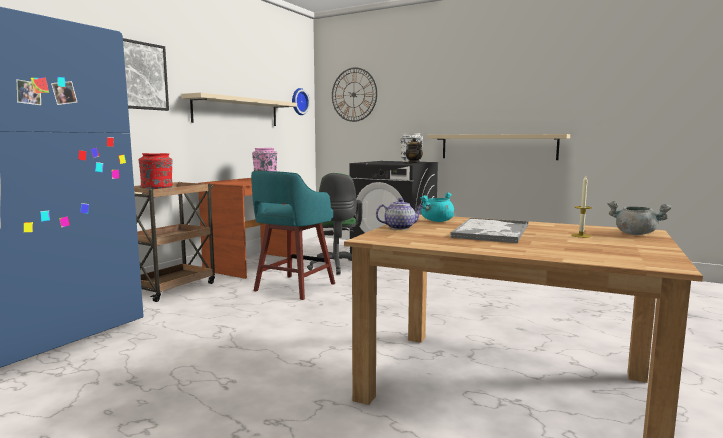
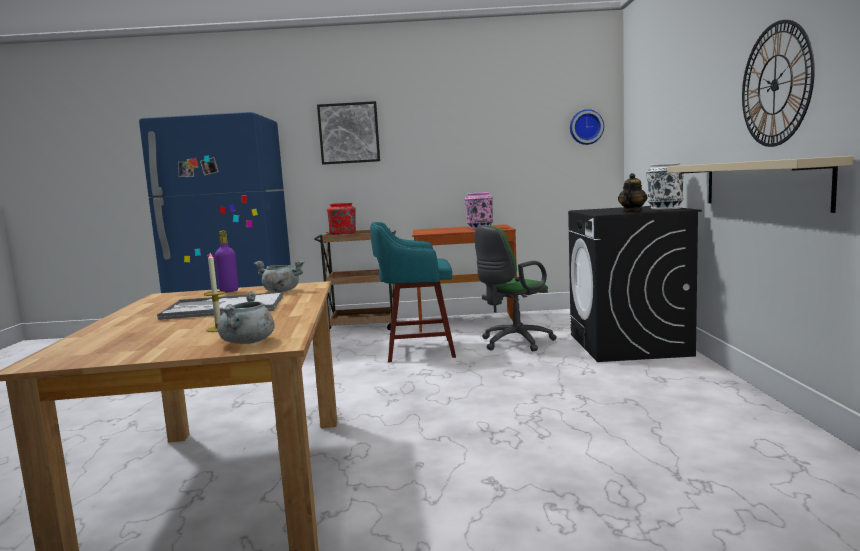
camera: 60 degrees right, 0 degrees up
beige shelf [181,92,297,126] -> none
wall clock [332,67,377,122] -> wall clock moved to [742,20,815,147]
teapot [376,198,424,230] -> purple bottle [215,230,238,293]
turquoise cooking pot [420,192,455,222] -> grey cooking pot [254,260,304,292]

